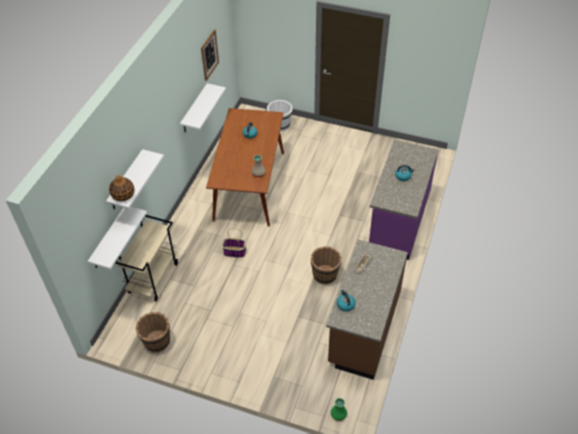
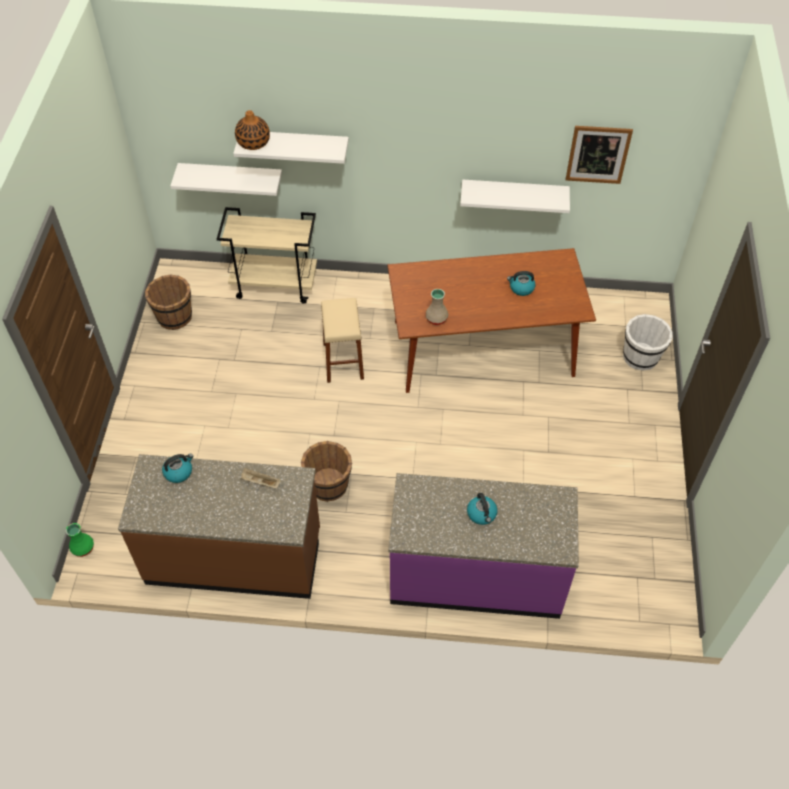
camera: 75 degrees right, 5 degrees up
basket [222,228,246,258] -> beige stool [321,298,364,383]

